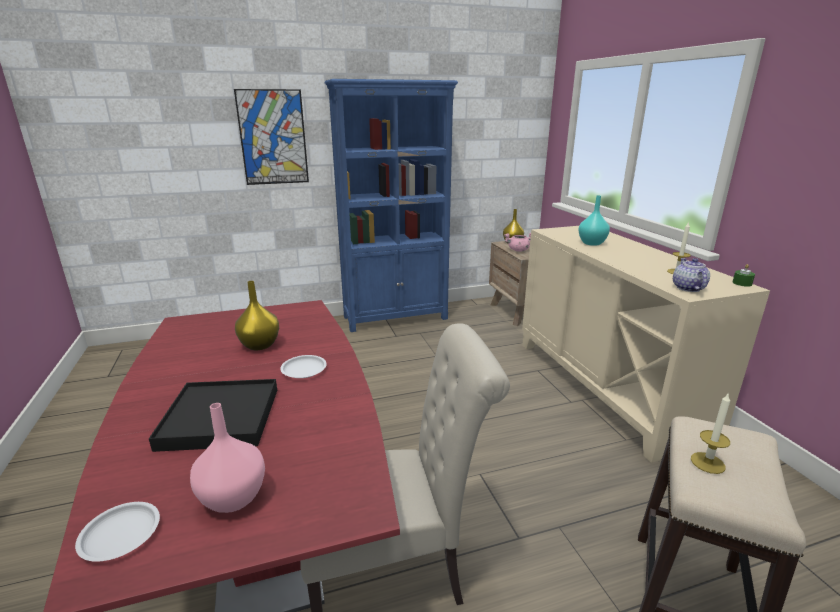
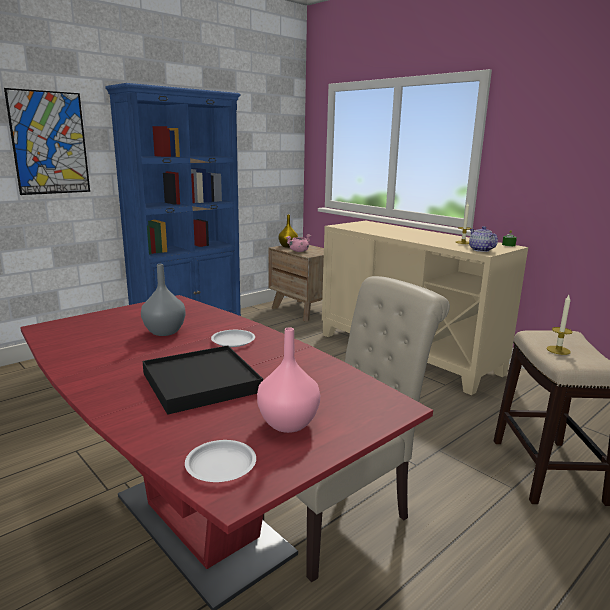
camera: 25 degrees left, 5 degrees down
yellow vase [235,281,279,350] -> grey vase [141,264,185,336]
turquoise vase [578,195,610,246] -> none

